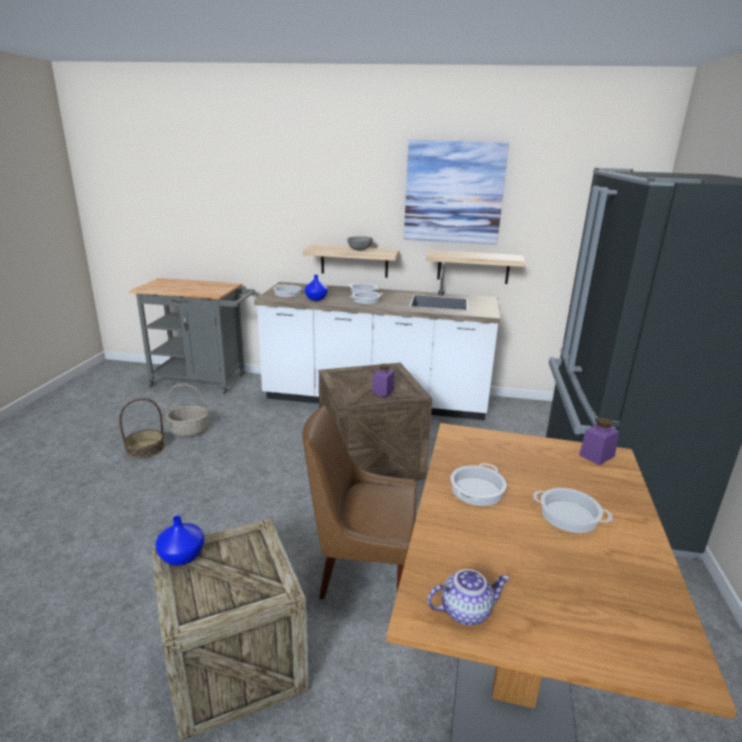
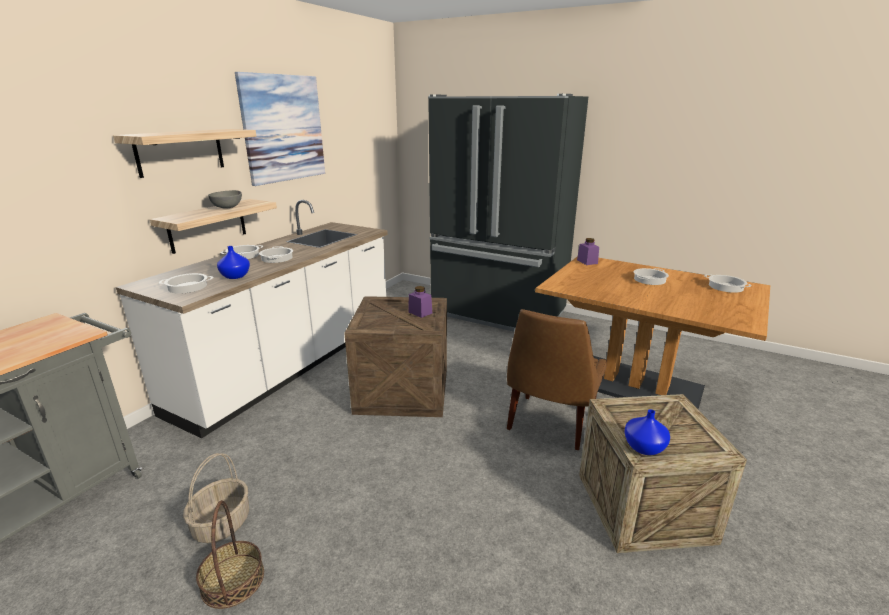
camera: 70 degrees left, 0 degrees up
shelf [426,250,526,284] -> shelf moved to [113,129,256,178]
teapot [427,569,510,625] -> none
cooking pot [450,463,507,506] -> cooking pot moved to [704,274,752,293]

